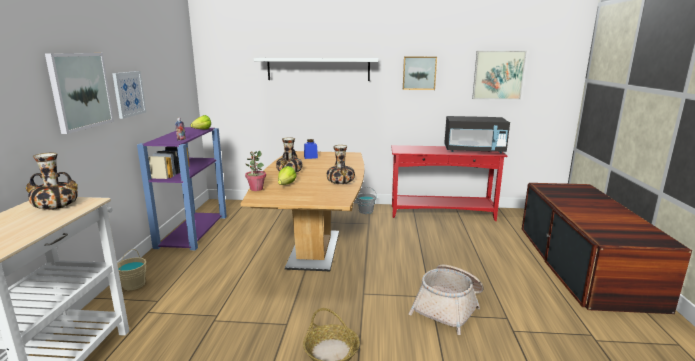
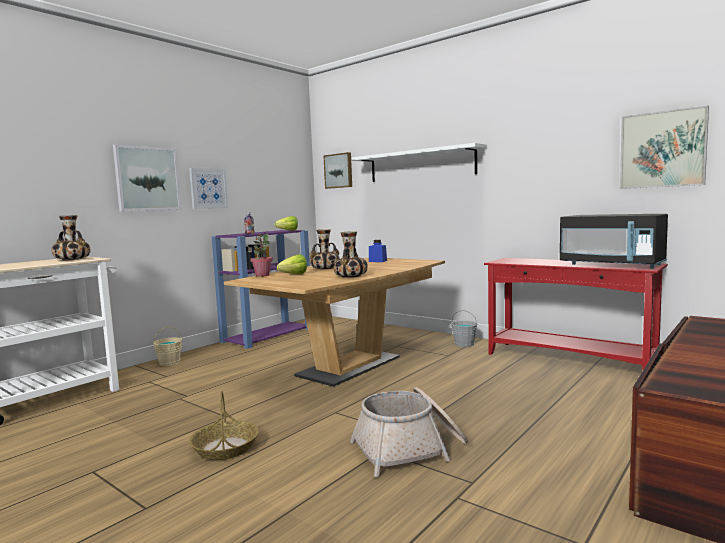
camera: 35 degrees right, 10 degrees down
picture [403,56,437,90] -> picture moved to [323,152,352,189]

